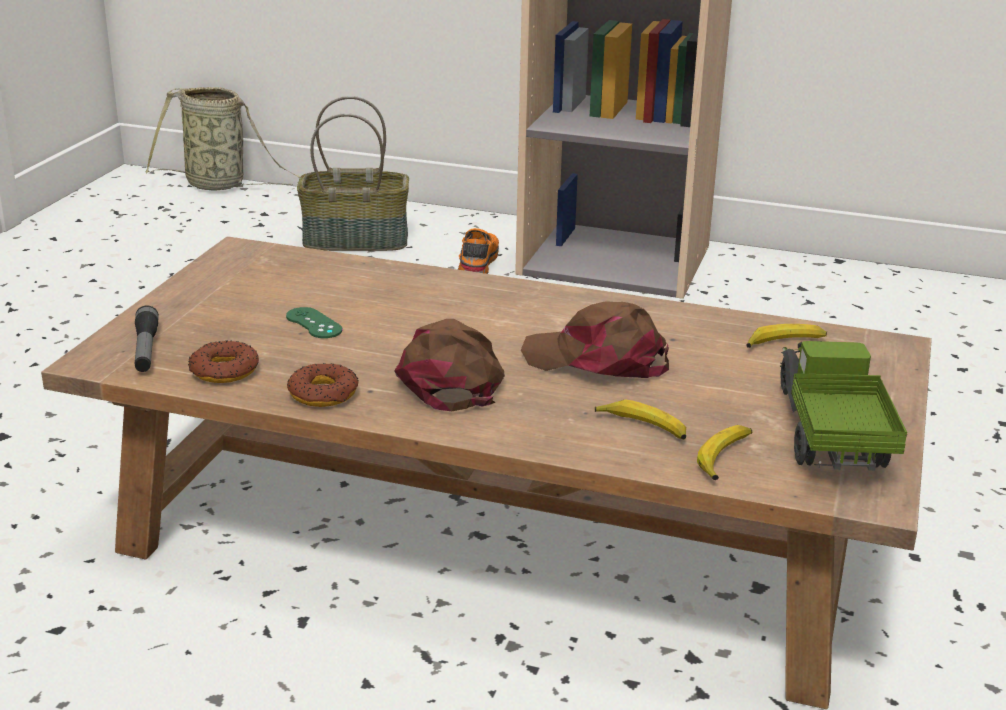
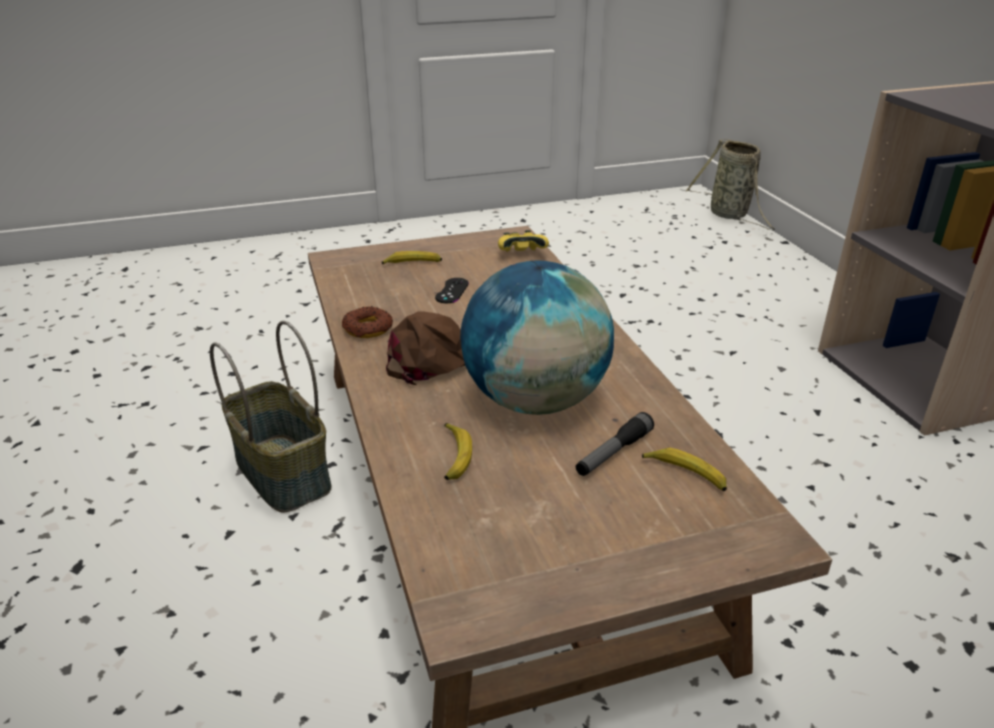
camera: 55 degrees right, 5 degrees up
flashlight [135,305,159,372] -> flashlight moved to [576,412,654,476]
donut [188,340,259,383] -> none
green game controller [286,307,343,338] -> black game controller [435,278,469,303]
basket [297,96,409,251] -> basket moved to [210,321,331,512]
orange shoe [458,228,499,274] -> none
brown cap [521,301,669,378] -> globe [460,260,614,415]
banana [697,425,752,480] -> banana moved to [382,251,442,264]
toy truck [780,341,907,471] -> none
none -> yellow game controller [498,230,549,251]

